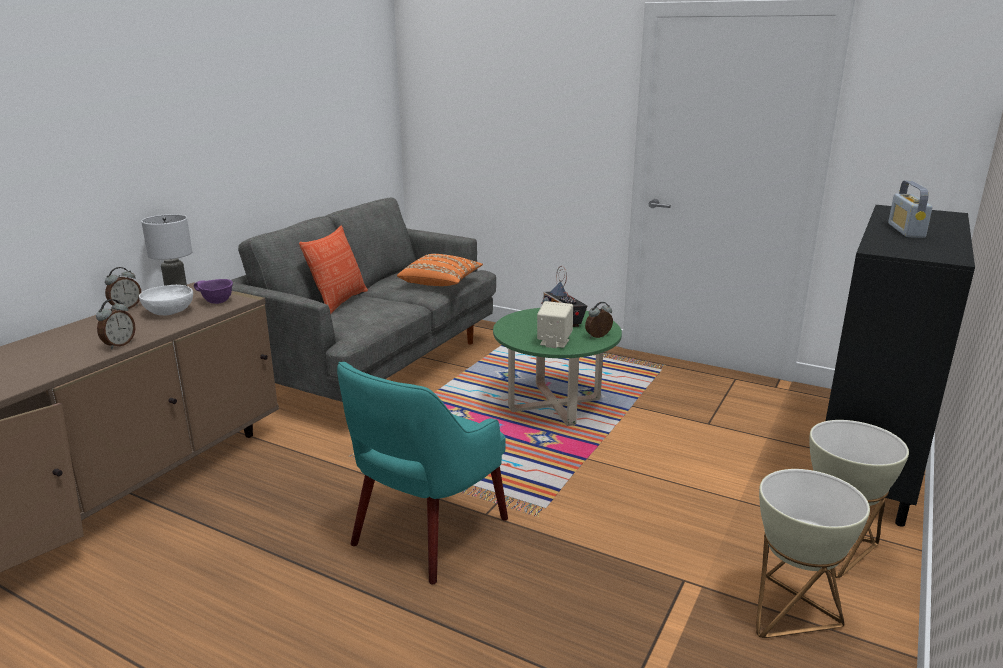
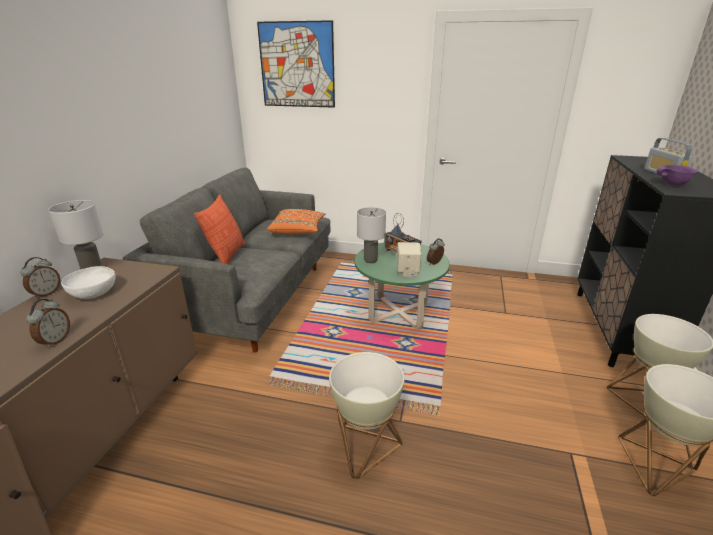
camera: 15 degrees left, 5 degrees up
purple bowl [194,279,233,304] -> purple bowl moved to [656,165,698,186]
turquoise armchair [337,362,508,584] -> planter [329,352,405,479]
none -> picture [257,20,335,108]
none -> white table lamp [357,207,386,263]

